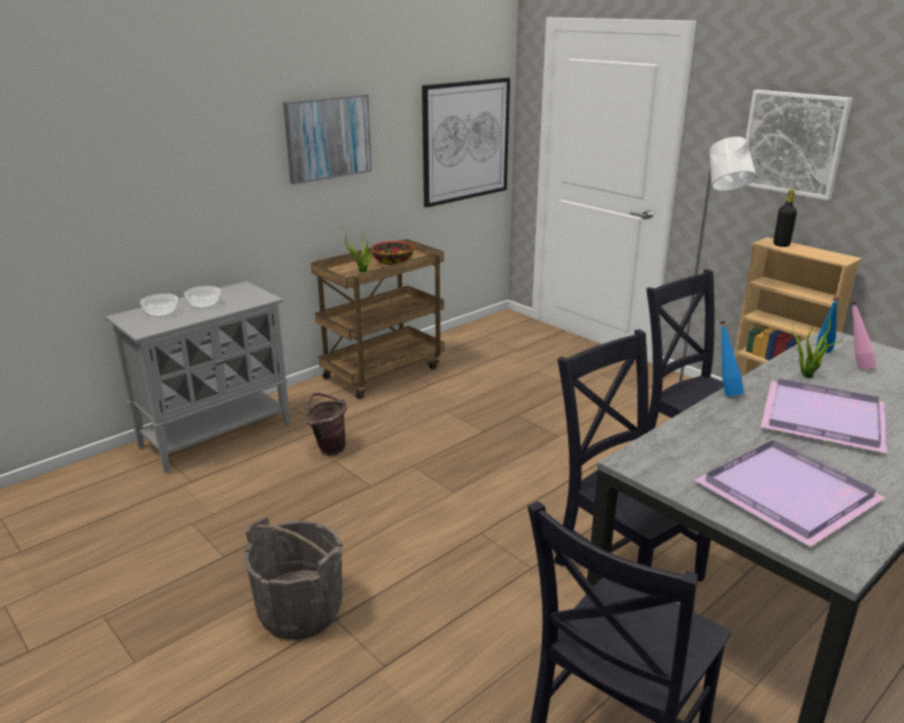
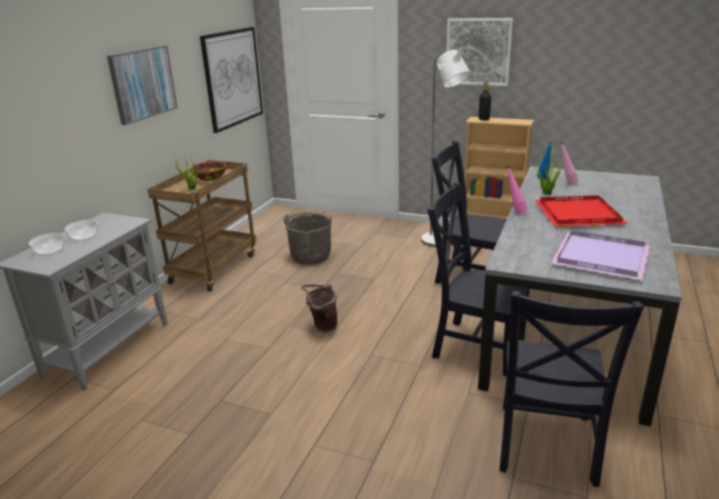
camera: 25 degrees left, 0 degrees up
grey bucket [244,517,343,640] -> grey bucket moved to [283,212,332,265]
brown bucket [305,393,347,456] -> brown bucket moved to [301,284,337,332]
blue bottle [720,320,744,396] -> pink bottle [506,165,528,214]
purple tray [761,379,887,453] -> red tray [535,195,628,227]

